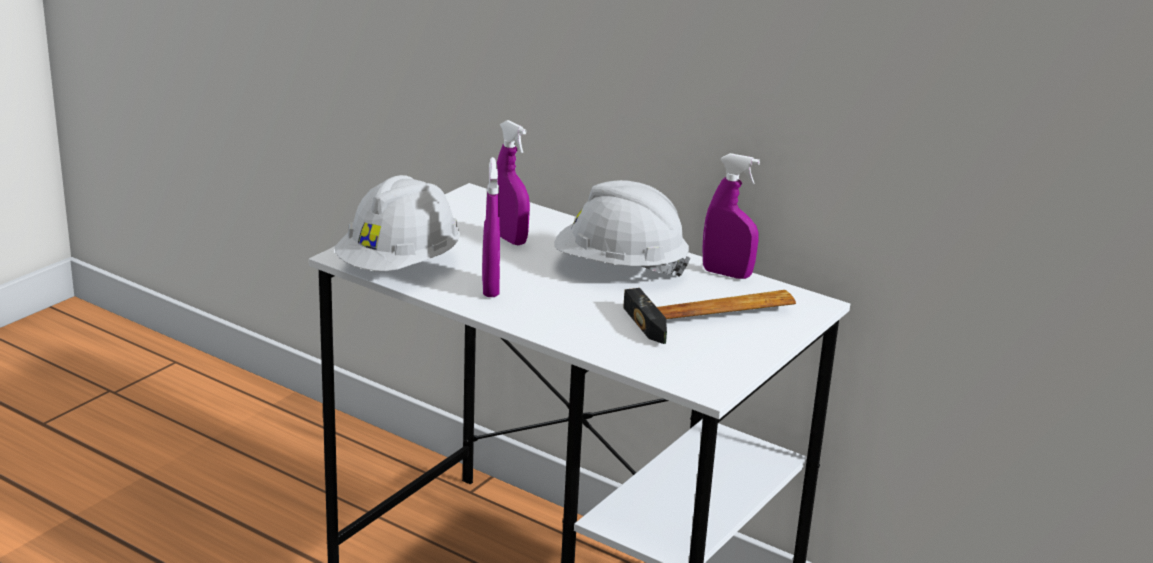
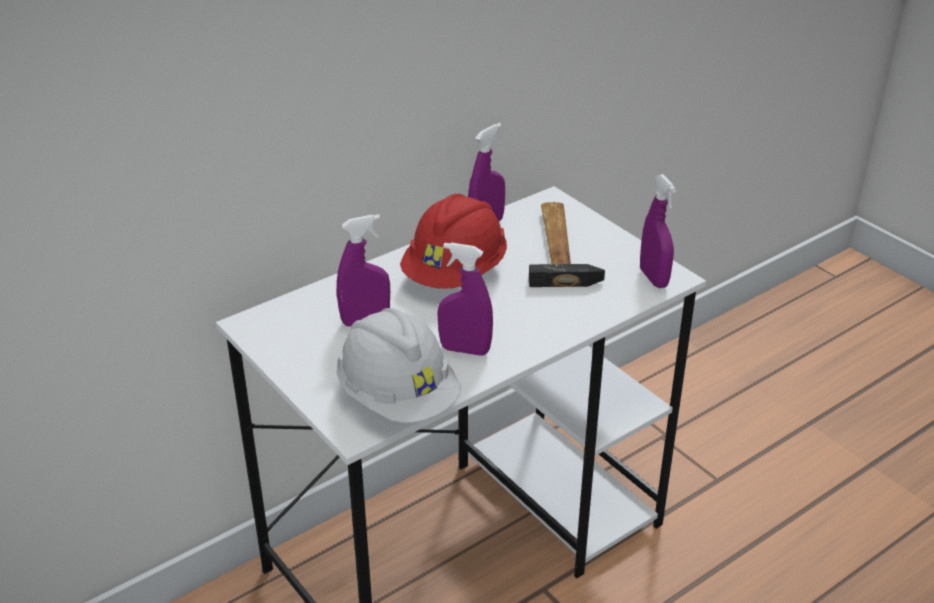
camera: 70 degrees left, 10 degrees up
white hard hat [554,180,690,277] -> red hard hat [400,194,507,289]
none -> purple spray bottle [640,174,676,288]

